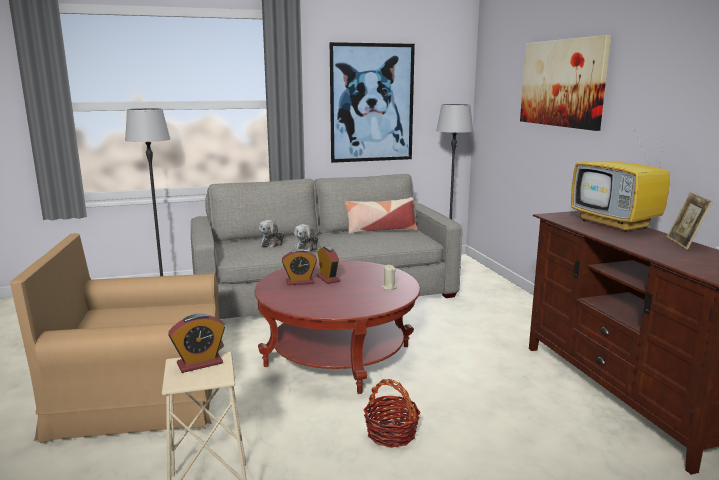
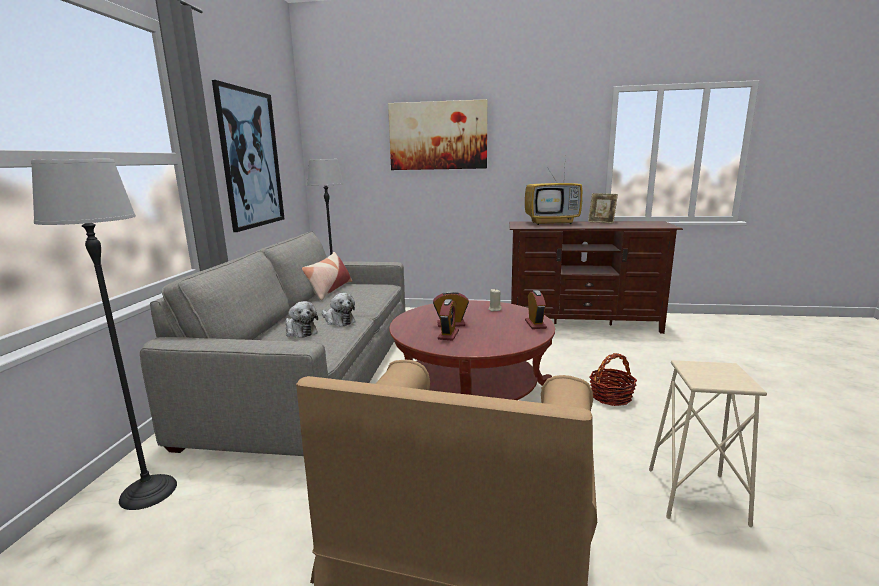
camera: 65 degrees left, 0 degrees up
alarm clock [168,313,225,373] -> alarm clock moved to [525,290,547,329]

